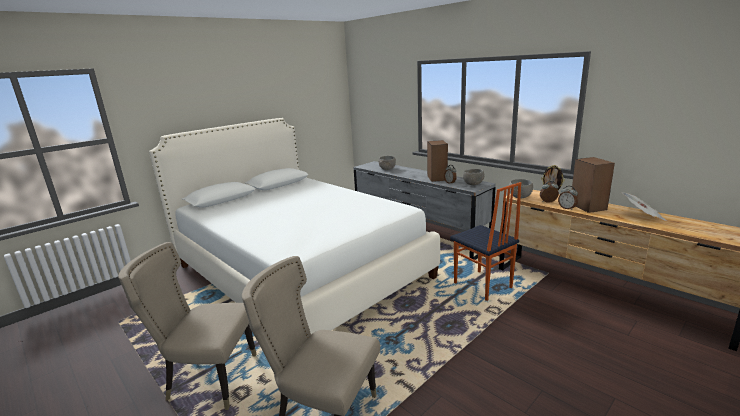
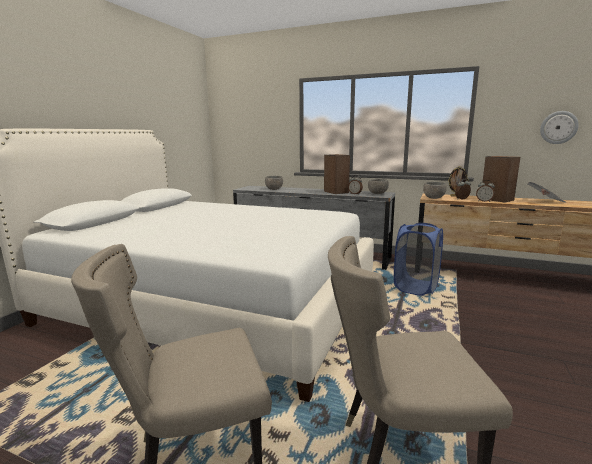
camera: 25 degrees left, 5 degrees down
chair [450,182,521,301] -> blue laundry basket [394,223,443,296]
none -> wall clock [540,111,579,144]

